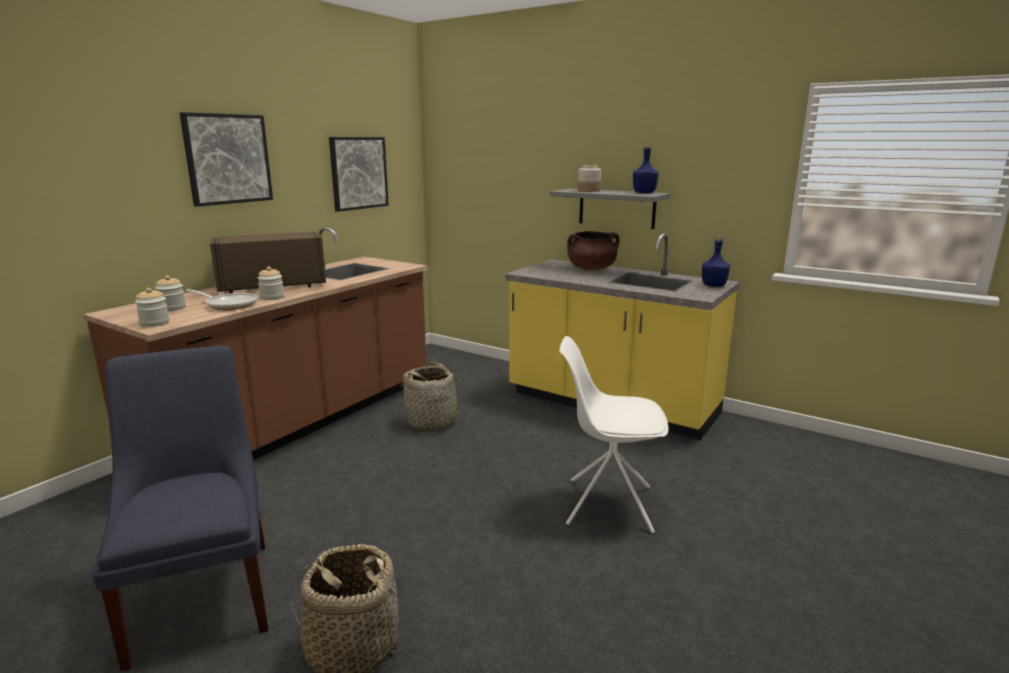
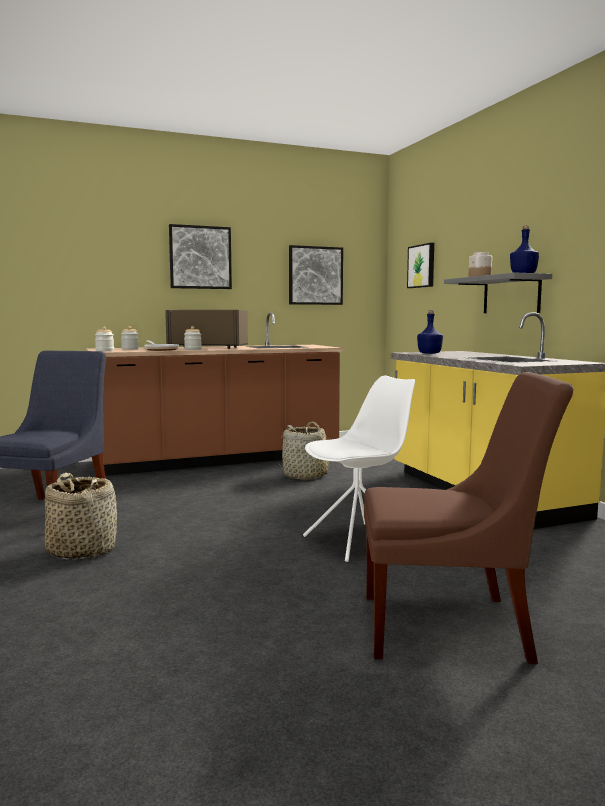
camera: 35 degrees right, 10 degrees down
white chair [559,336,669,534] -> white chair turned 105 degrees clockwise [303,375,415,562]
brown cooking pot [567,231,620,270] -> none
blue bottle [702,237,730,287] -> blue bottle moved to [417,310,443,354]
none -> brown chair [364,372,573,664]
none -> picture [407,243,434,288]

